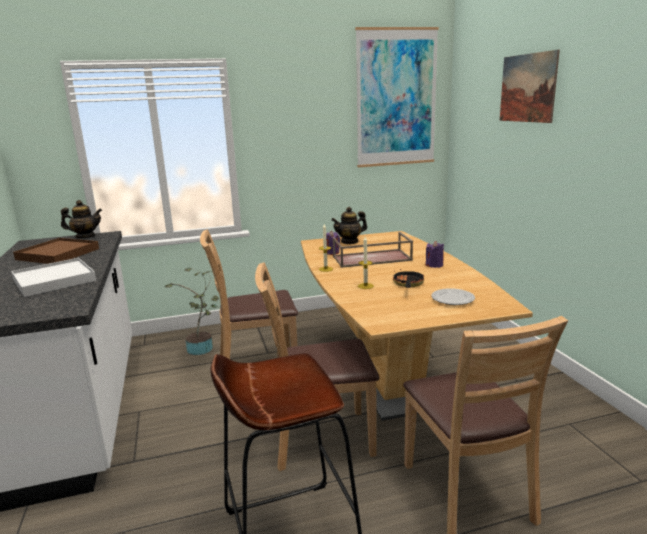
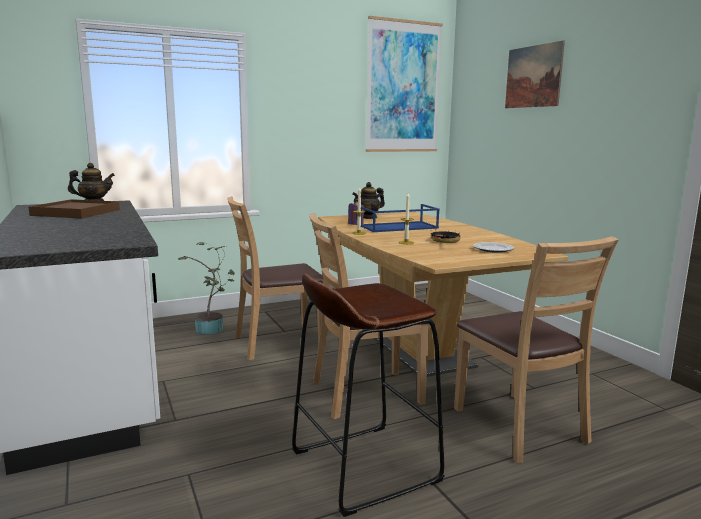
camera: 10 degrees left, 5 degrees down
white tray [11,258,96,297] -> none
brown tray [333,232,413,268] -> blue tray [361,204,440,232]
purple candle [425,241,444,268] -> none

